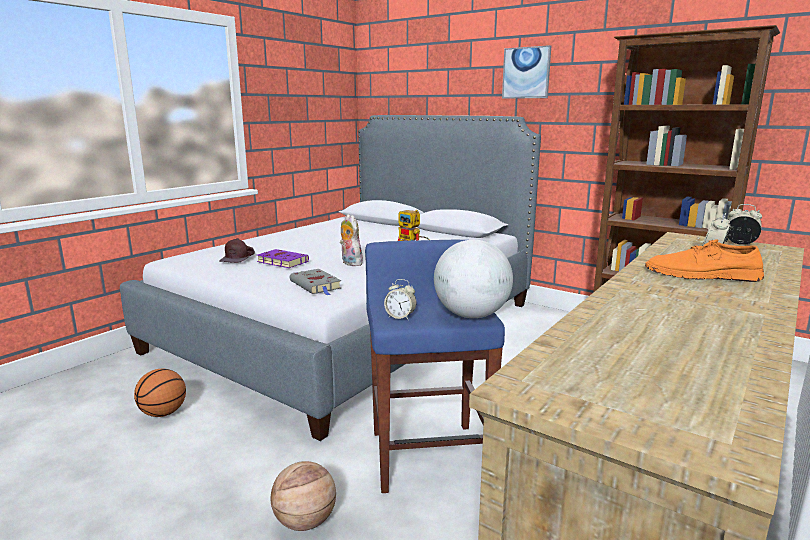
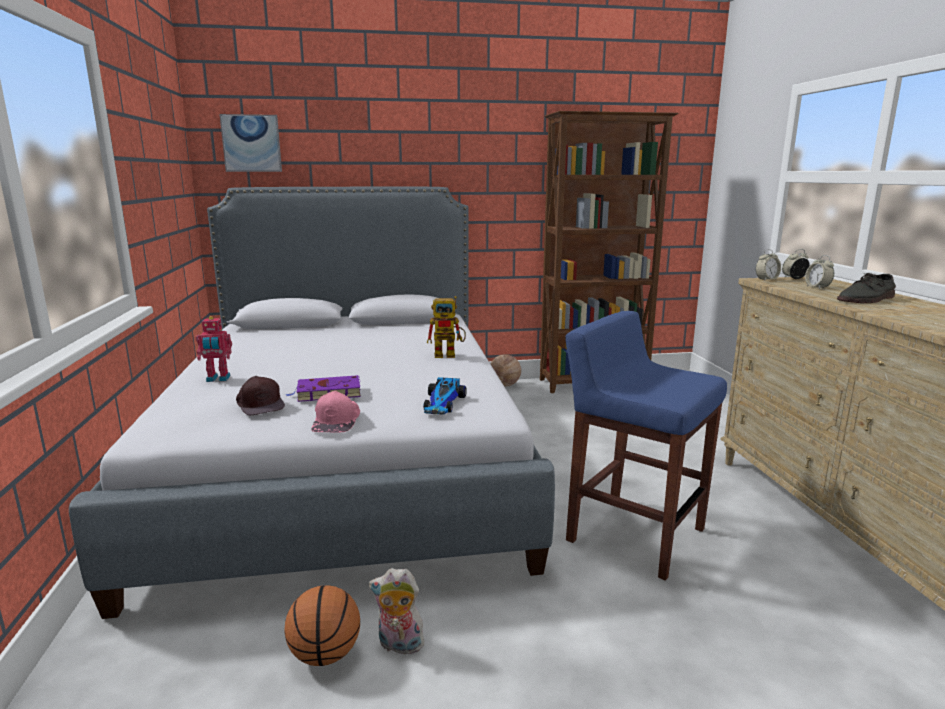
camera: 45 degrees left, 0 degrees up
basketball [271,461,336,531] -> basketball moved to [491,354,521,387]
grey book [290,269,341,296] -> toy car [423,377,467,414]
plush toy [340,214,363,266] -> plush toy moved to [369,568,429,654]
alarm clock [384,279,416,320] -> alarm clock moved to [755,249,781,281]
globe [434,240,513,318] -> none
picture [502,45,551,99] -> picture moved to [219,114,282,172]
orange shoe [645,240,764,282] -> grey shoe [837,273,896,303]
none -> toy robot [196,316,232,382]
none -> pink cap [311,391,360,433]

